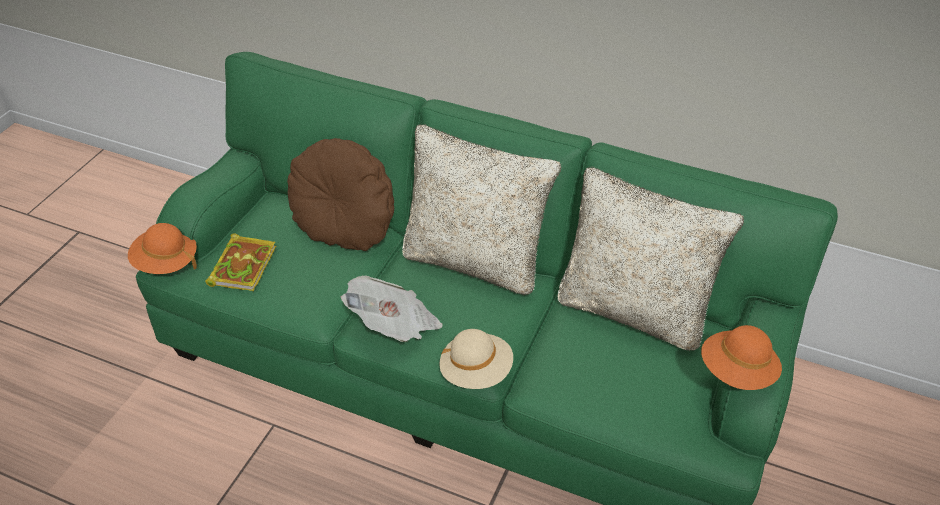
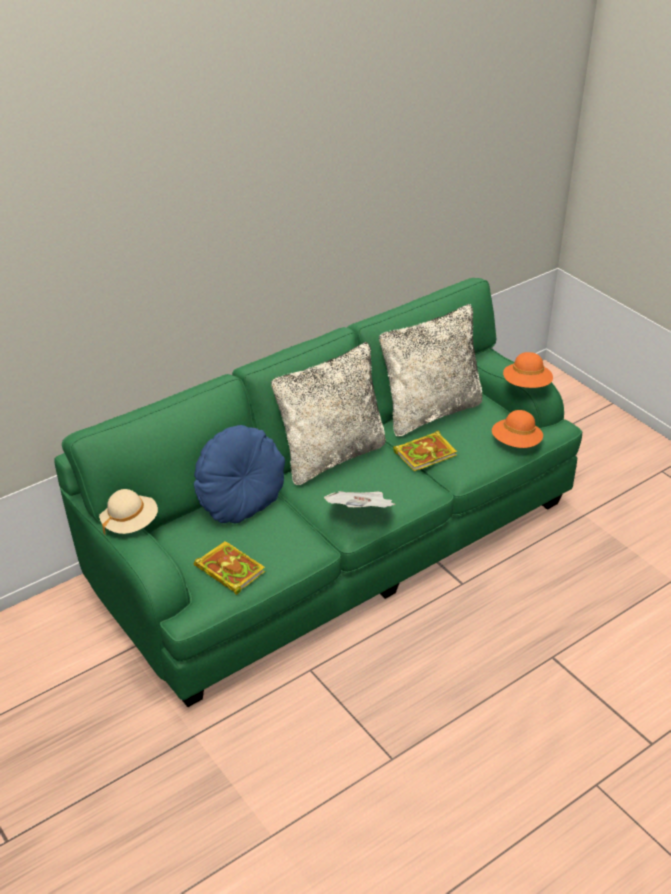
camera: 60 degrees left, 5 degrees down
orange hat [128,223,197,274] -> orange hat moved to [492,410,543,448]
brown pillow [287,138,394,251] -> blue pillow [194,425,285,523]
beige hat [439,329,513,389] -> beige hat moved to [99,489,158,535]
none -> book [393,430,457,471]

